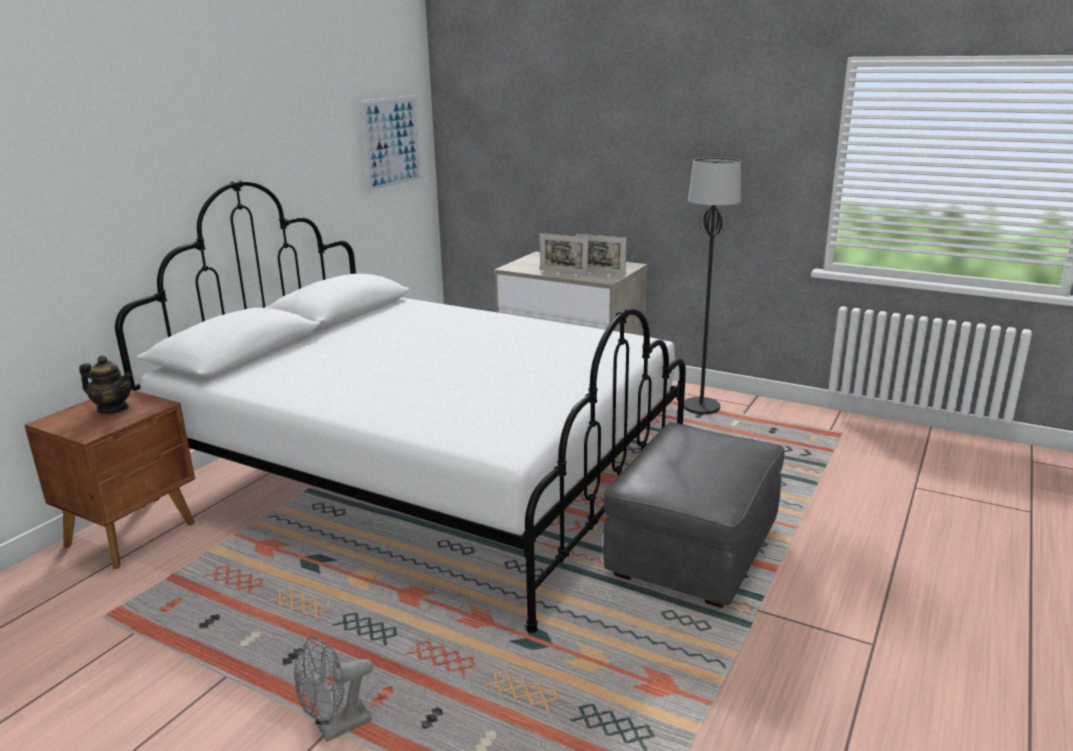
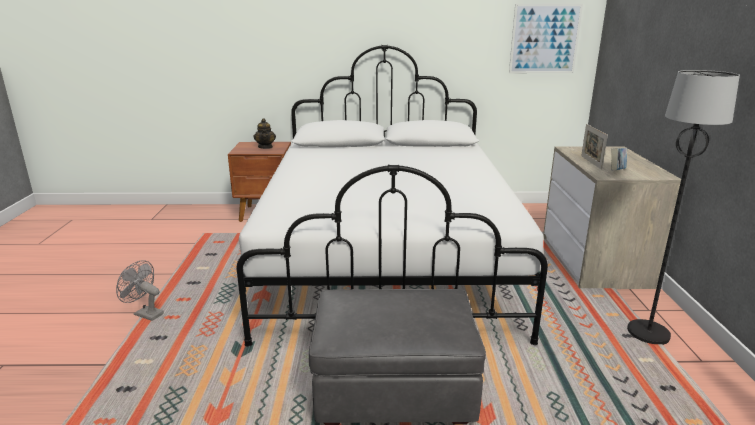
camera: 60 degrees right, 0 degrees up
picture frame [576,234,626,276] -> book [611,148,627,170]

